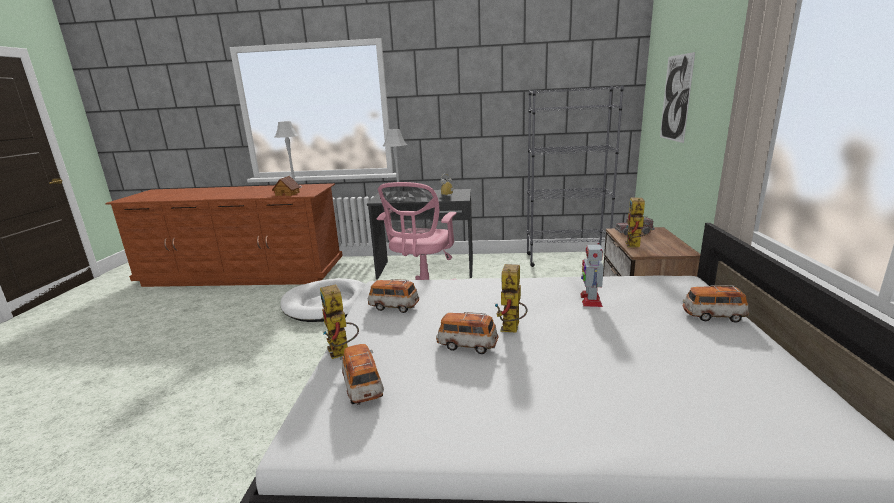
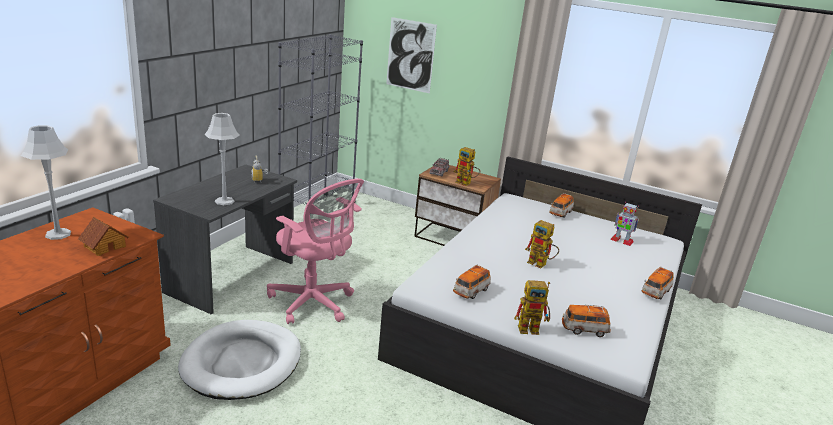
camera: 70 degrees left, 5 degrees up
toy car [436,312,499,354] -> toy car moved to [641,267,674,299]
toy robot [580,243,604,307] -> toy robot moved to [610,202,639,246]

